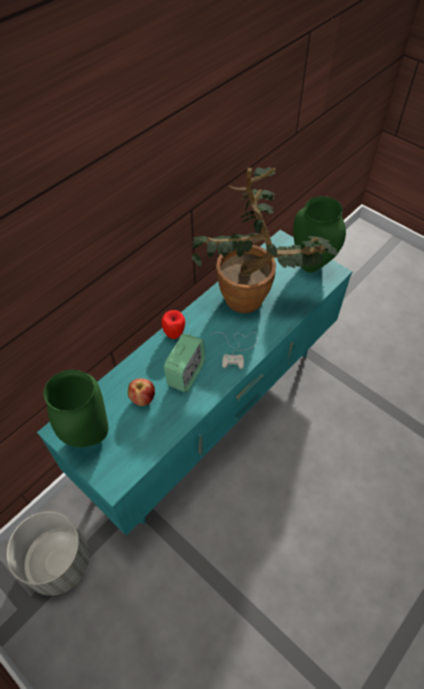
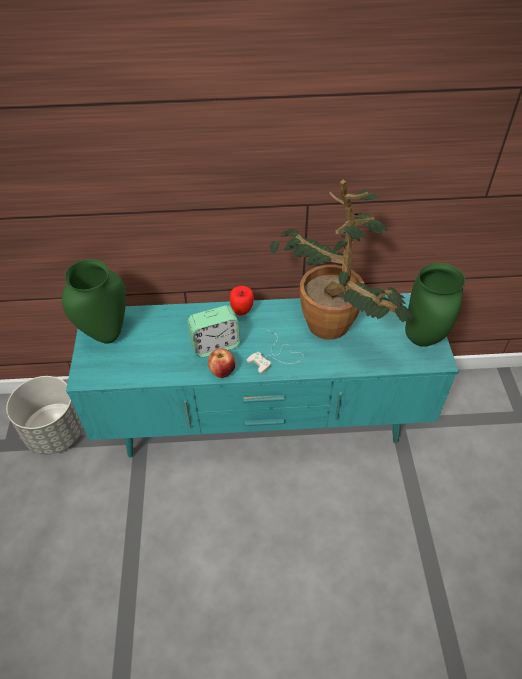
camera: 45 degrees right, 5 degrees down
apple [128,378,155,406] -> apple moved to [208,348,235,378]

